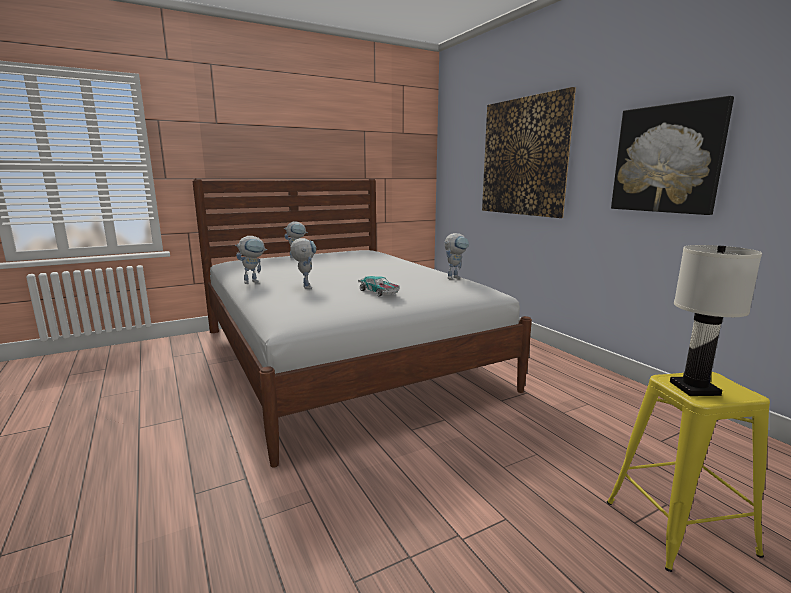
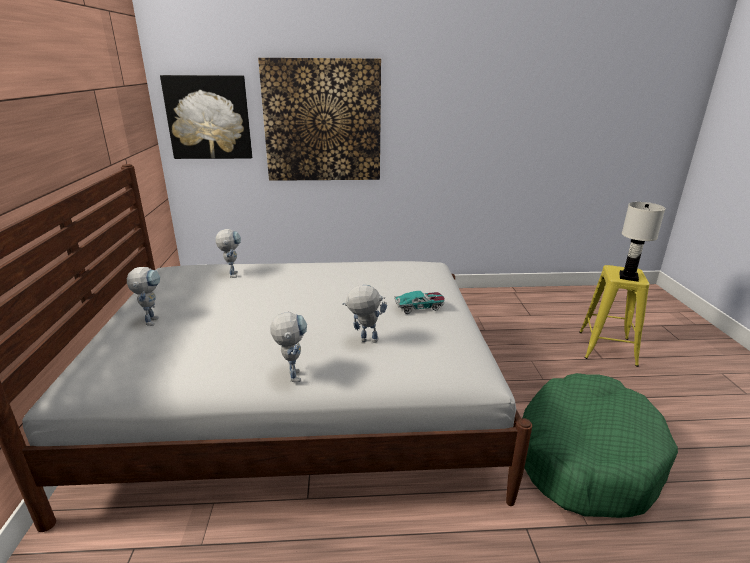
camera: 65 degrees left, 10 degrees up
toy robot [444,233,469,280] -> toy robot moved to [215,229,241,278]
picture [611,96,734,215] -> picture moved to [160,75,252,159]
none -> green dog bed [523,373,678,518]

